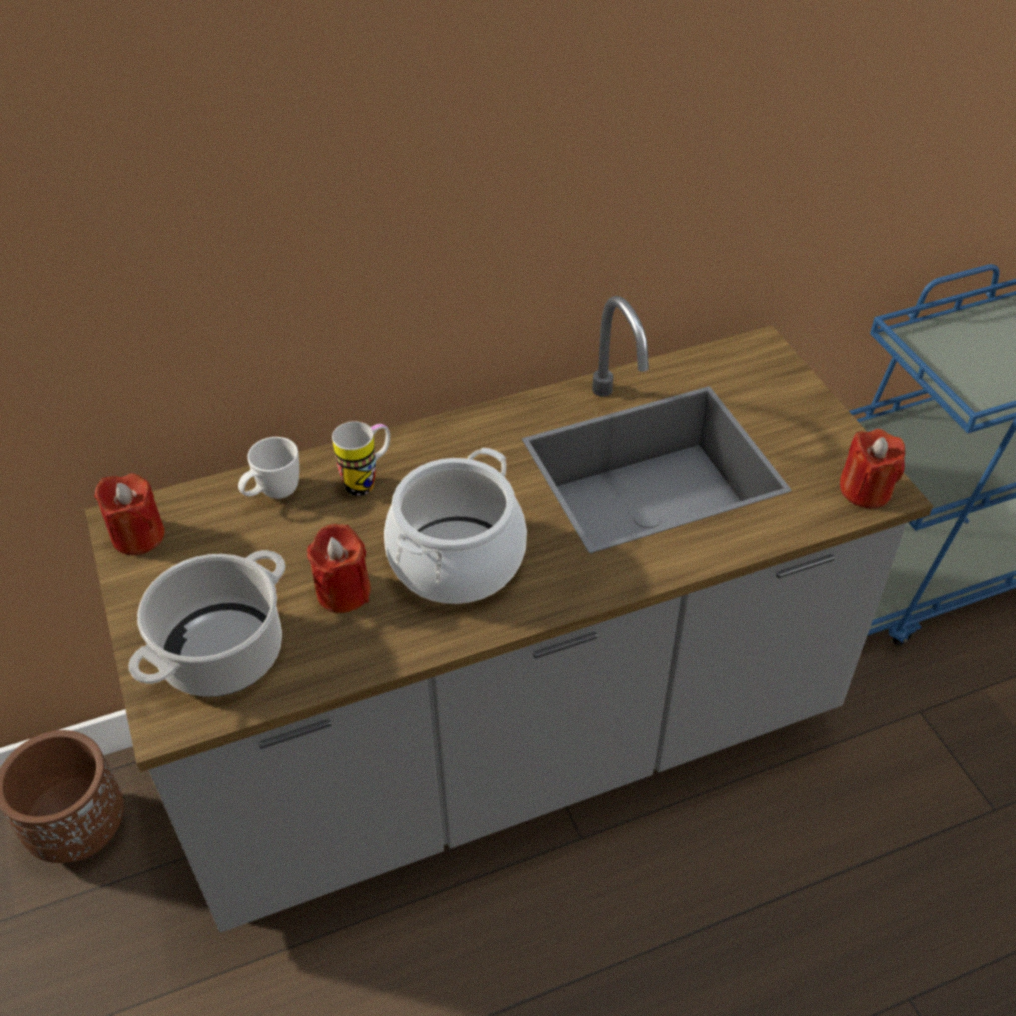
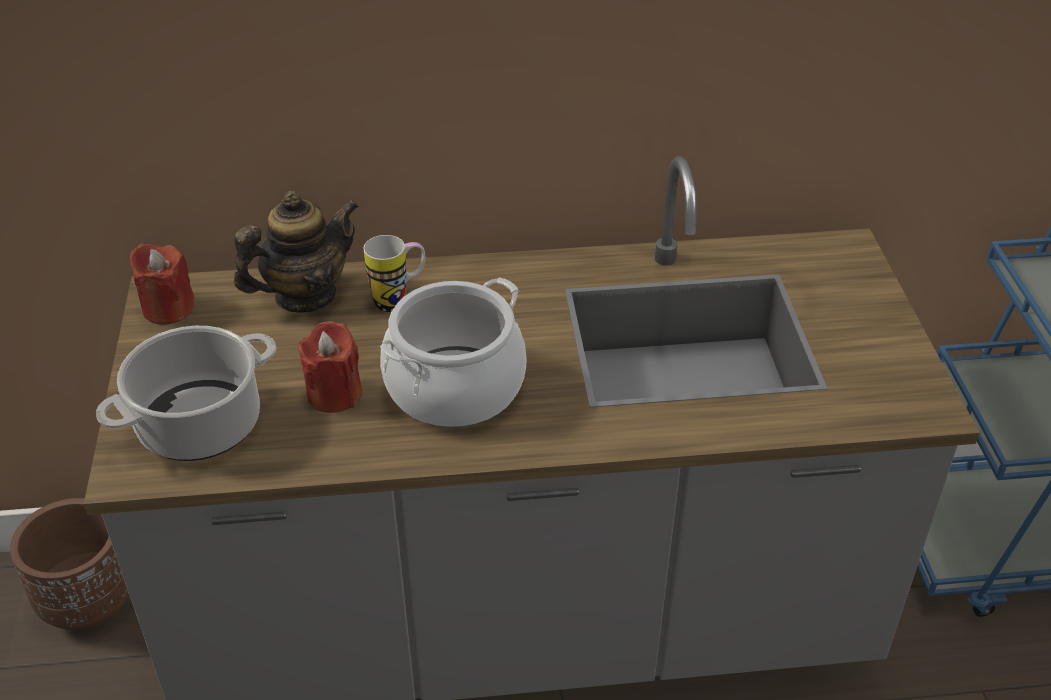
camera: 15 degrees right, 5 degrees down
white mug [238,437,299,499] -> teapot [234,191,359,312]
red candle [840,429,905,509] -> none

